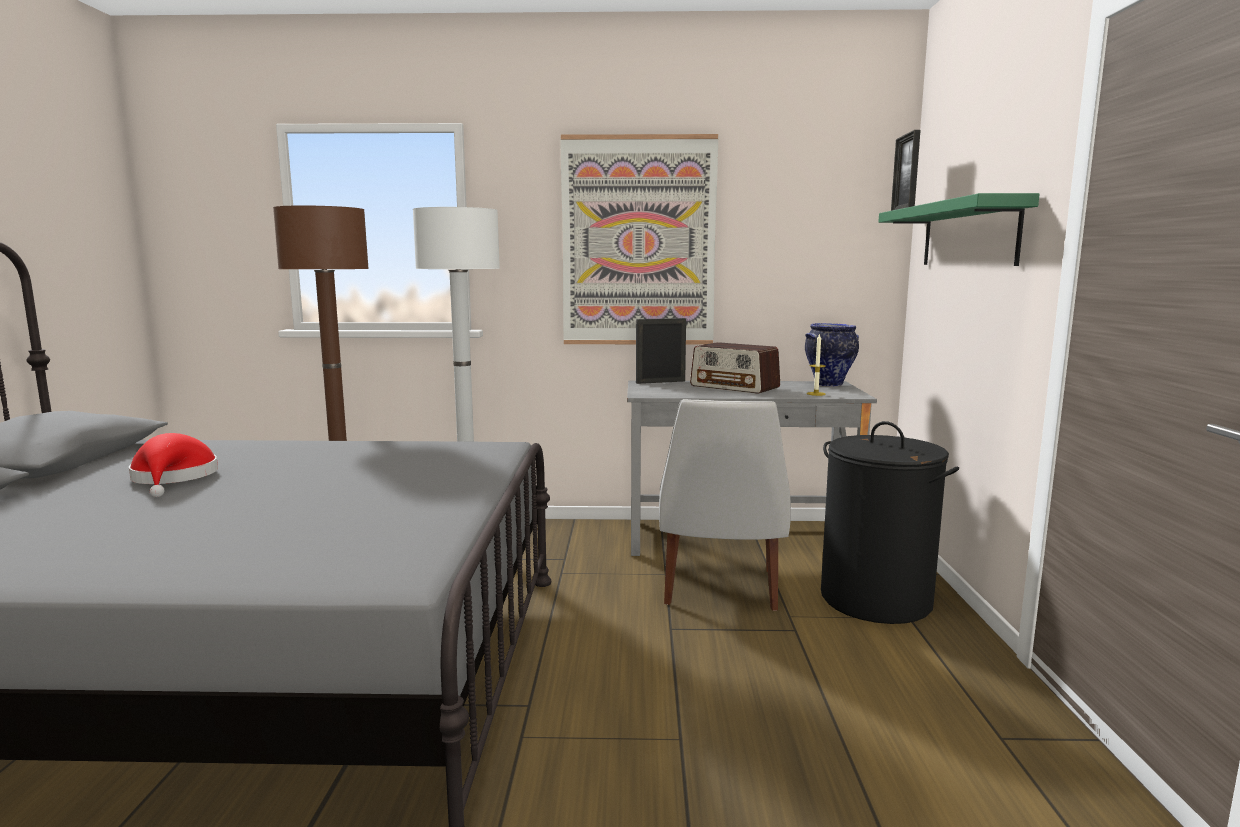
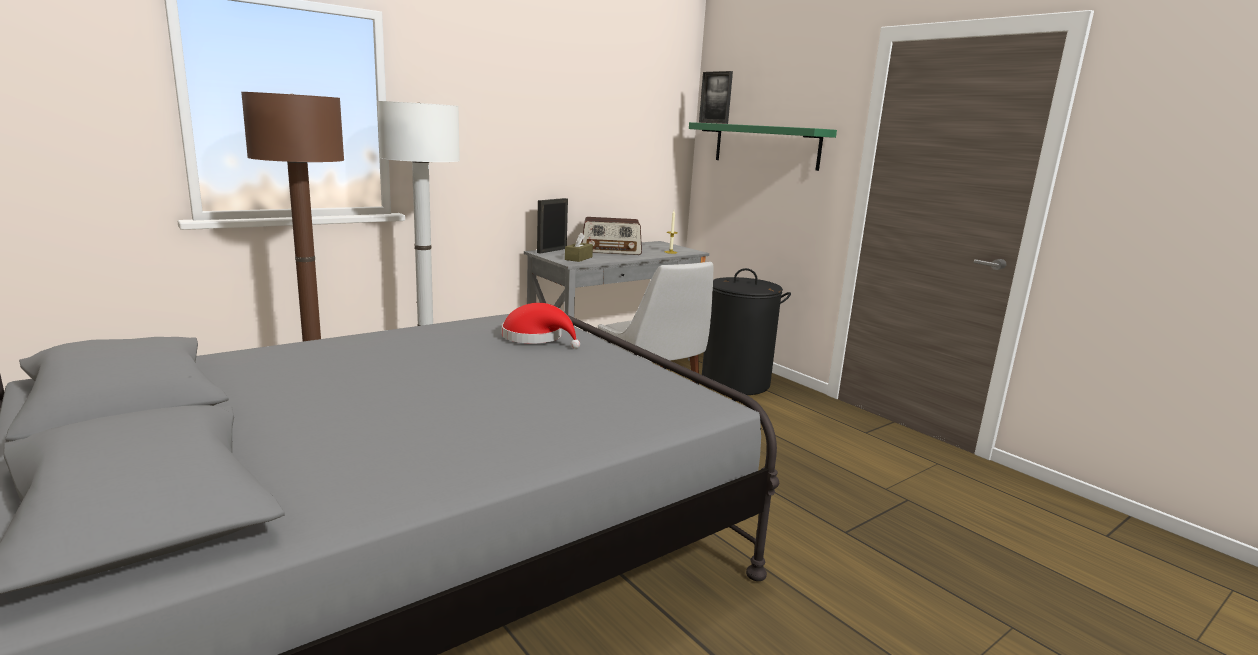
camera: 40 degrees left, 5 degrees up
red hat [129,433,218,497] -> red hat moved to [502,303,580,349]
picture [560,134,718,345] -> none
vase [805,323,859,387] -> none
none -> brown tissue box [565,233,593,262]

